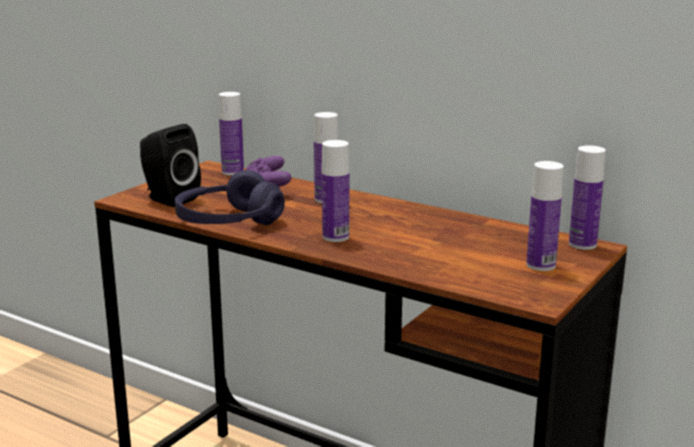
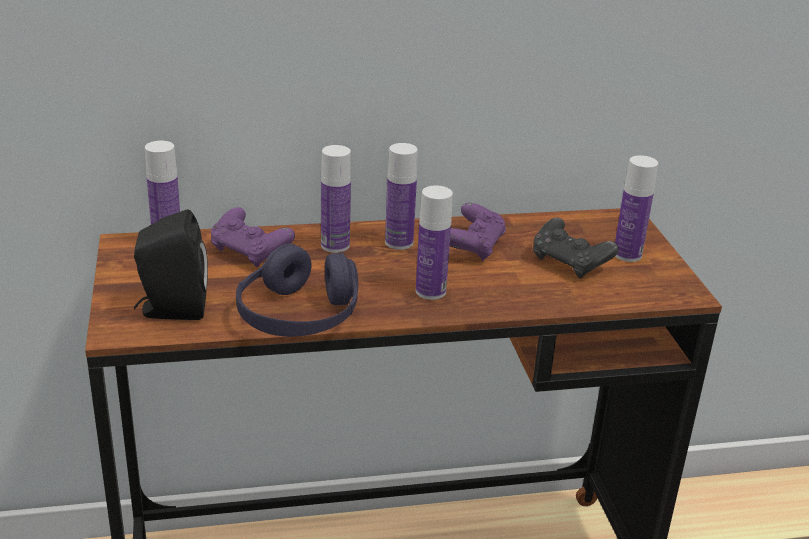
camera: 45 degrees left, 10 degrees up
bottle [569,145,606,250] -> bottle moved to [385,143,418,250]
none -> purple game controller [450,203,506,261]
none -> black game controller [533,218,619,279]

